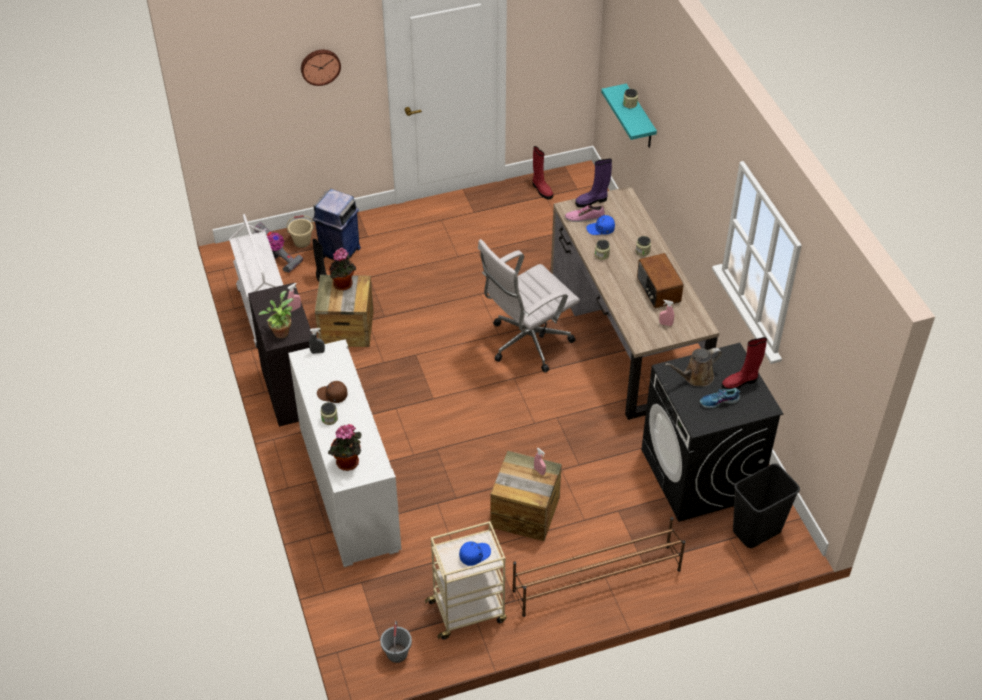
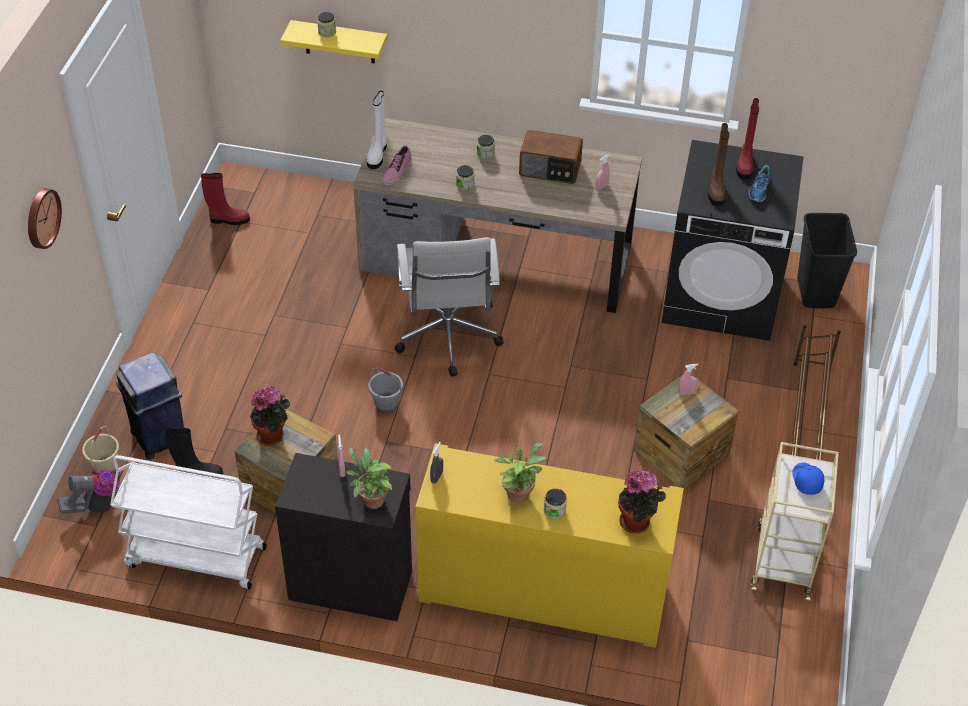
camera: 60 degrees left, 0 degrees up
white cabinet [288,339,402,567] -> yellow cabinet [415,443,684,648]
brown cap [317,381,348,403] -> potted plant [495,442,547,503]
grey bucket [380,621,412,663] -> grey bucket moved to [368,368,403,412]
purple boot [575,158,612,208] -> white boot [367,91,387,169]
blue cap [586,215,615,235] -> none
turquoise shelf [601,84,657,148] -> yellow shelf [280,20,387,64]
brown watering can [665,348,722,386] -> brown boot [708,123,729,206]

